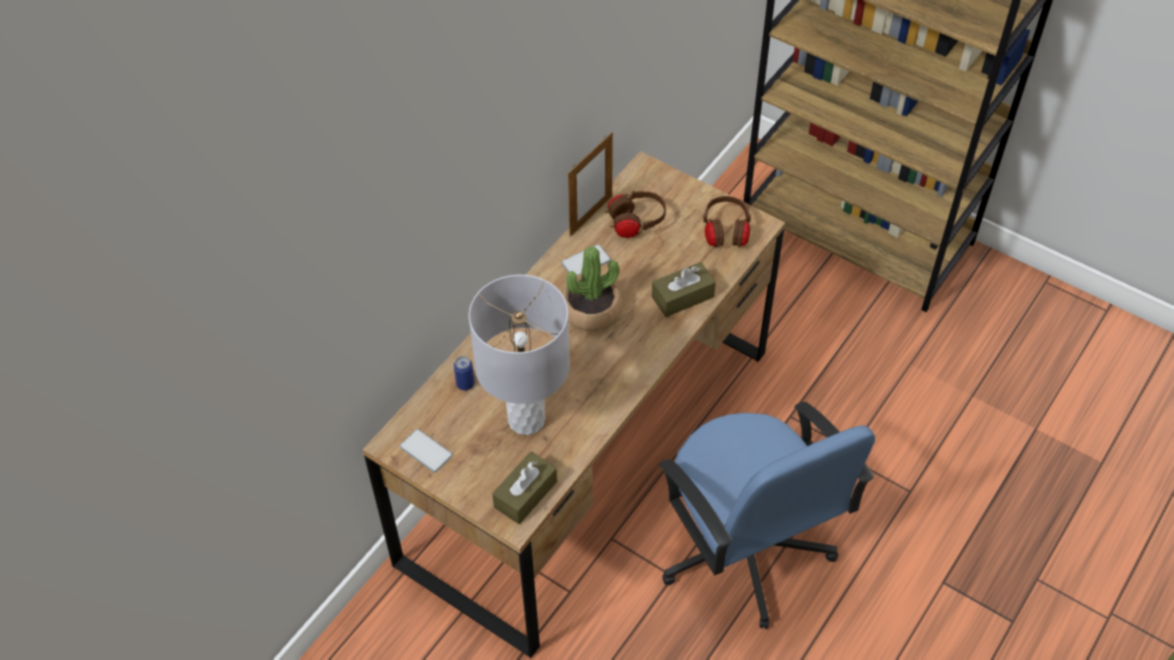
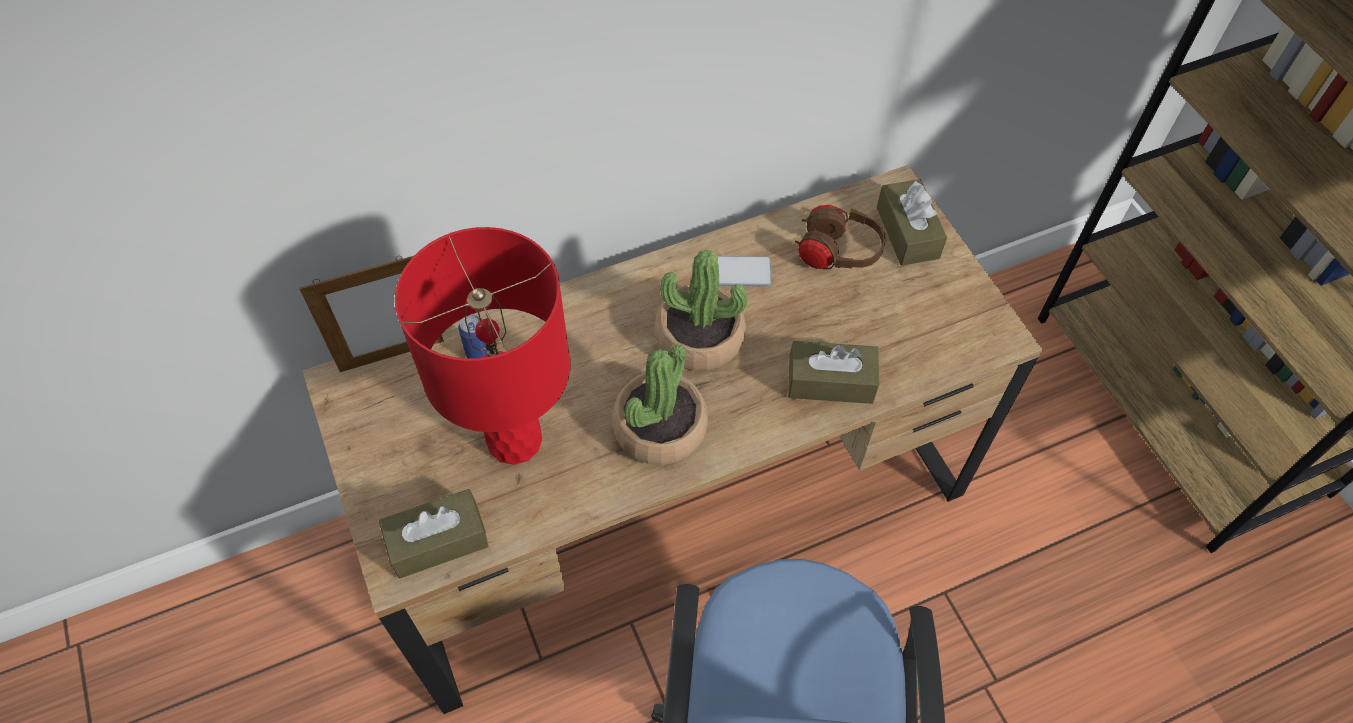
camera: 30 degrees right, 5 degrees up
phone [400,429,452,472] -> none
grey table lamp [469,275,570,435] -> red table lamp [395,227,571,465]
picture frame [568,132,613,236] -> picture frame moved to [299,256,444,372]
brown headphones [703,196,751,247] -> none
none -> potted plant [612,344,708,465]
none -> brown tissue box [877,179,947,266]

